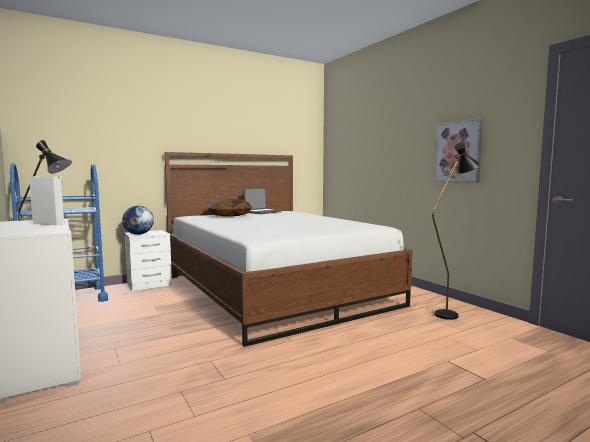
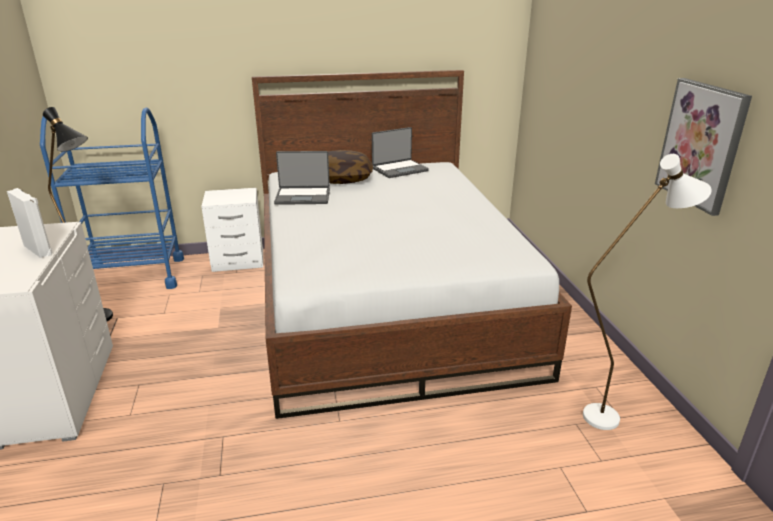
camera: 20 degrees right, 20 degrees up
globe [122,206,154,235] -> none
black floor lamp [432,142,480,320] -> white floor lamp [583,154,712,430]
none -> laptop [274,151,330,205]

